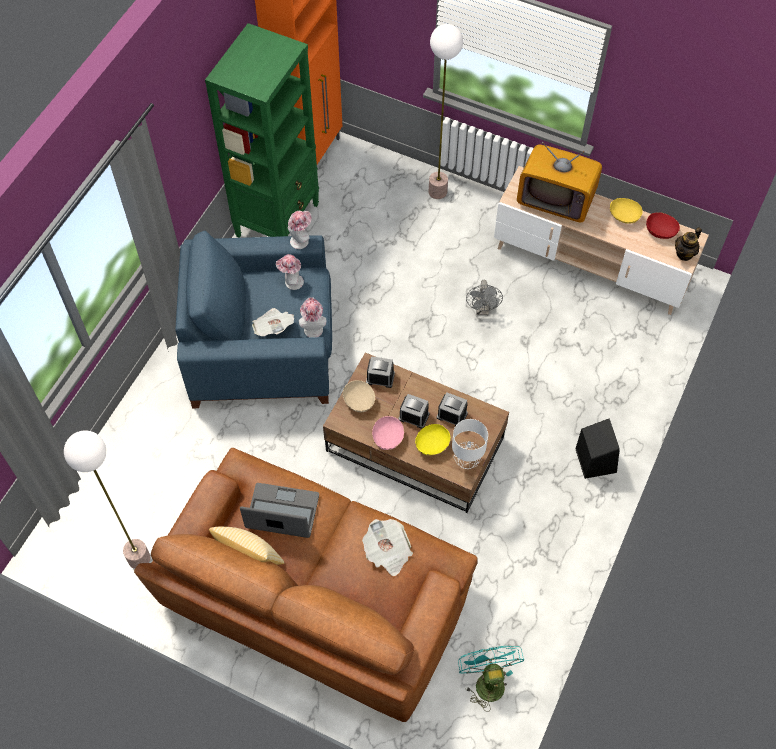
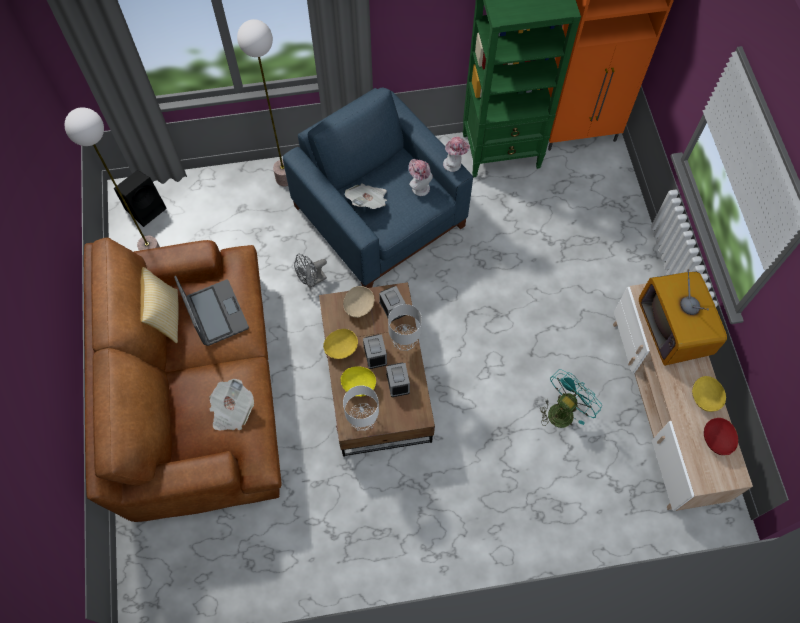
camera: 55 degrees right, 5 degrees up
hat [299,297,326,337] -> none
pink bowl [372,416,404,450] -> yellow bowl [323,329,358,359]
floor lamp [429,24,463,199] -> floor lamp moved to [237,19,288,186]
turquoise fan [458,646,524,712] -> turquoise fan moved to [540,369,602,428]
grey fan [466,280,503,315] -> grey fan moved to [294,254,327,288]
black speaker [575,418,620,479] -> black speaker moved to [114,170,167,227]
teapot [675,227,702,261] -> none
none -> grey table lamp [388,304,422,351]

